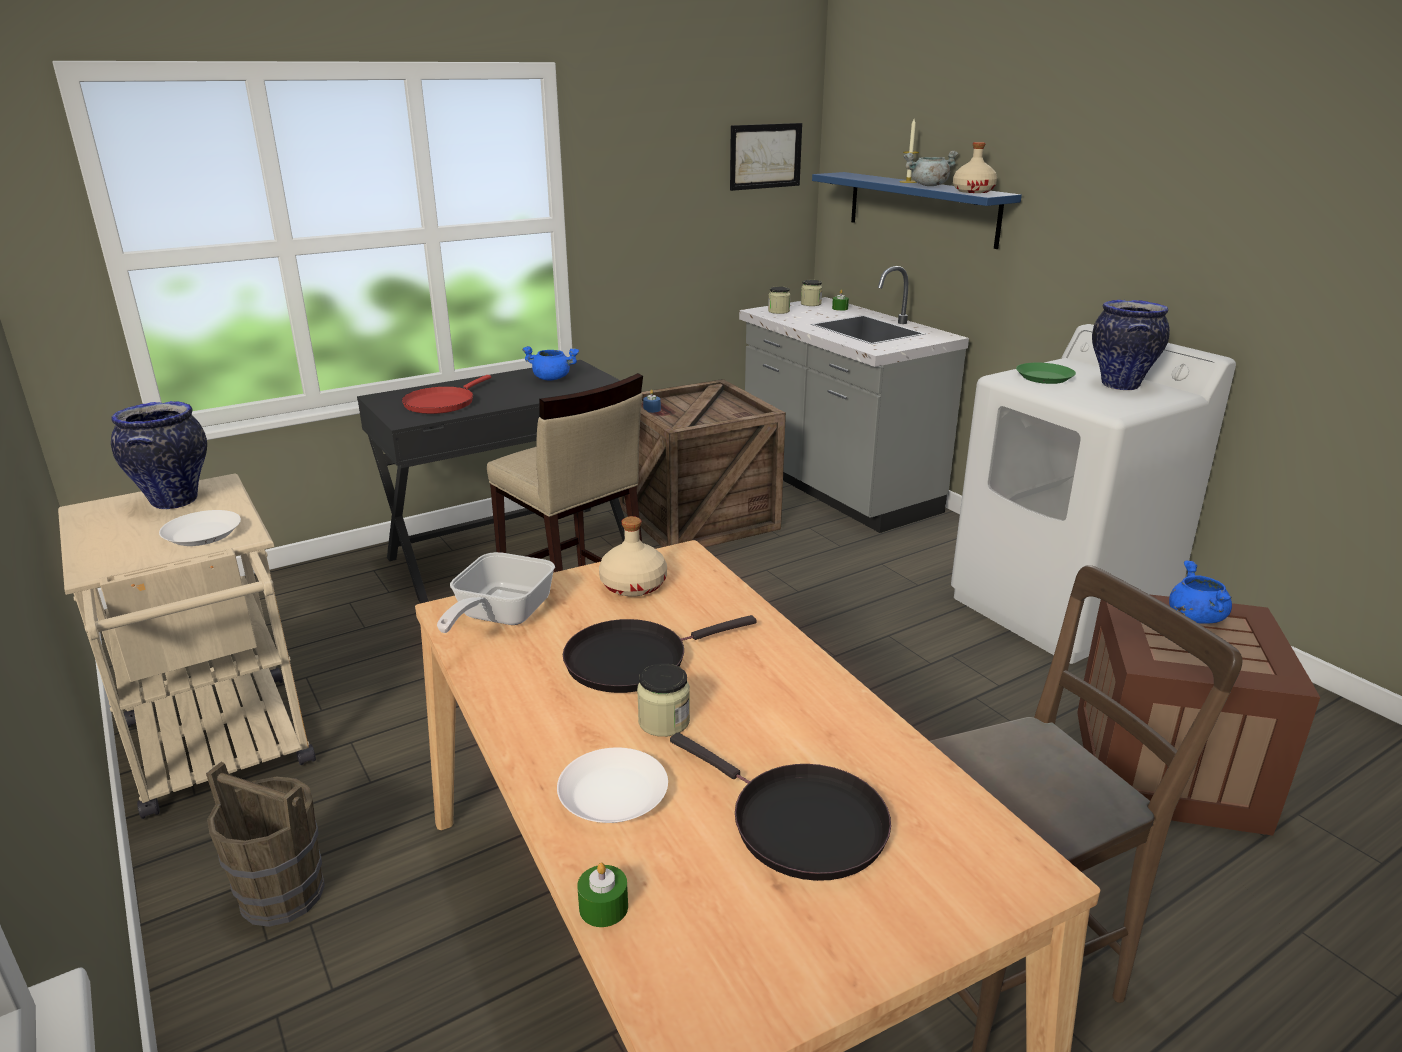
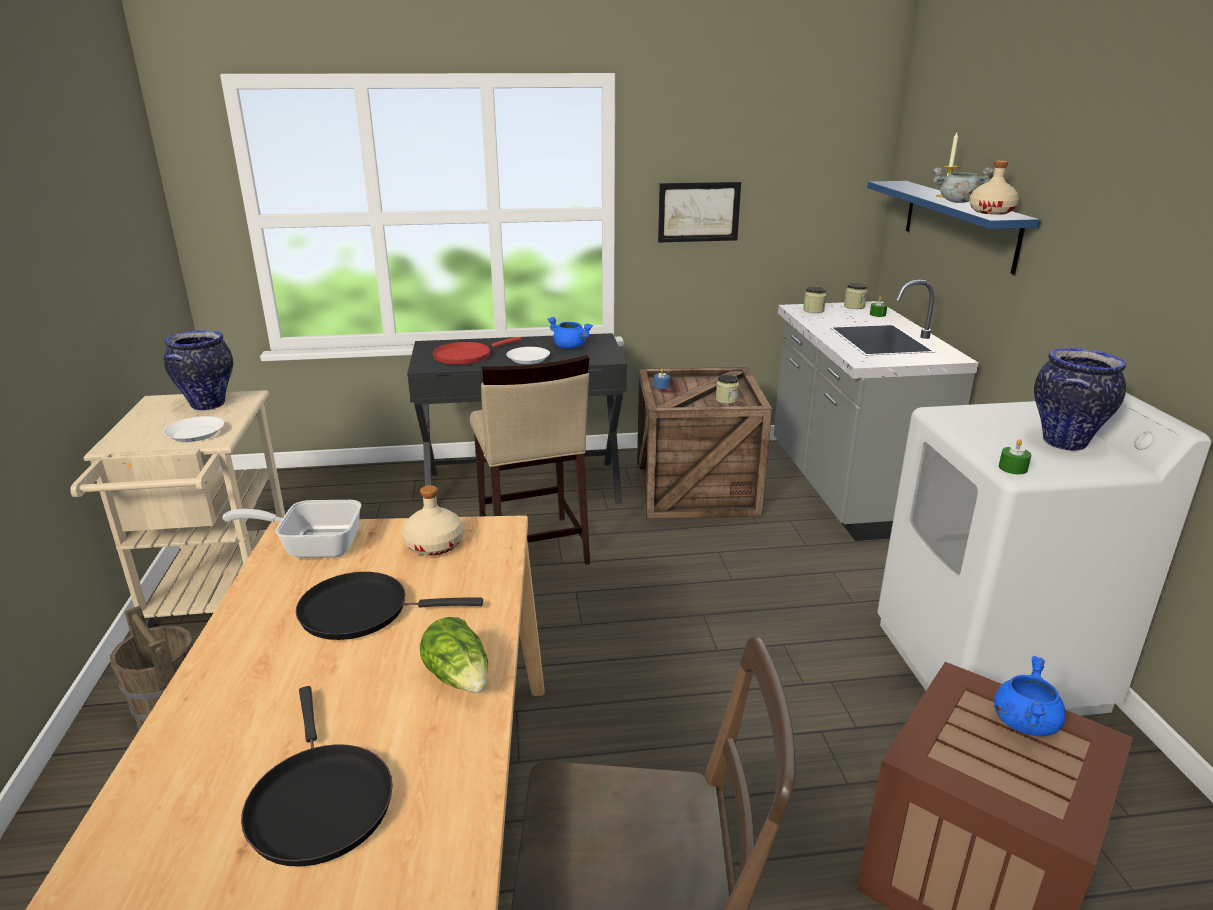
camera: 25 degrees right, 0 degrees up
frying pan [437,552,555,633] -> frying pan turned 45 degrees clockwise [222,500,361,558]
white plate [557,748,668,823] -> white plate moved to [506,347,550,364]
green candle [577,863,628,927] -> green candle moved to [999,439,1031,474]
jar [637,664,690,737] -> jar moved to [716,375,739,404]
picture [730,123,802,191] -> picture moved to [658,182,741,243]
green plate [1016,363,1076,384] -> none
none -> lettuce [420,617,488,693]

